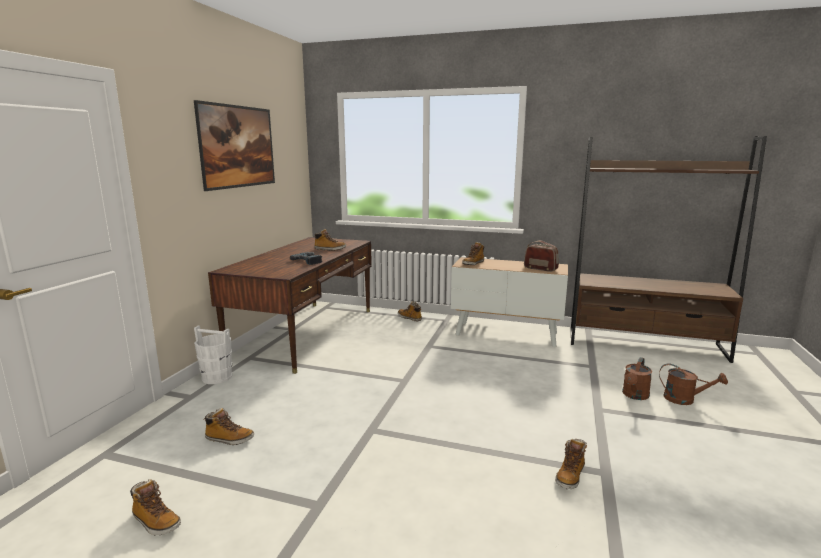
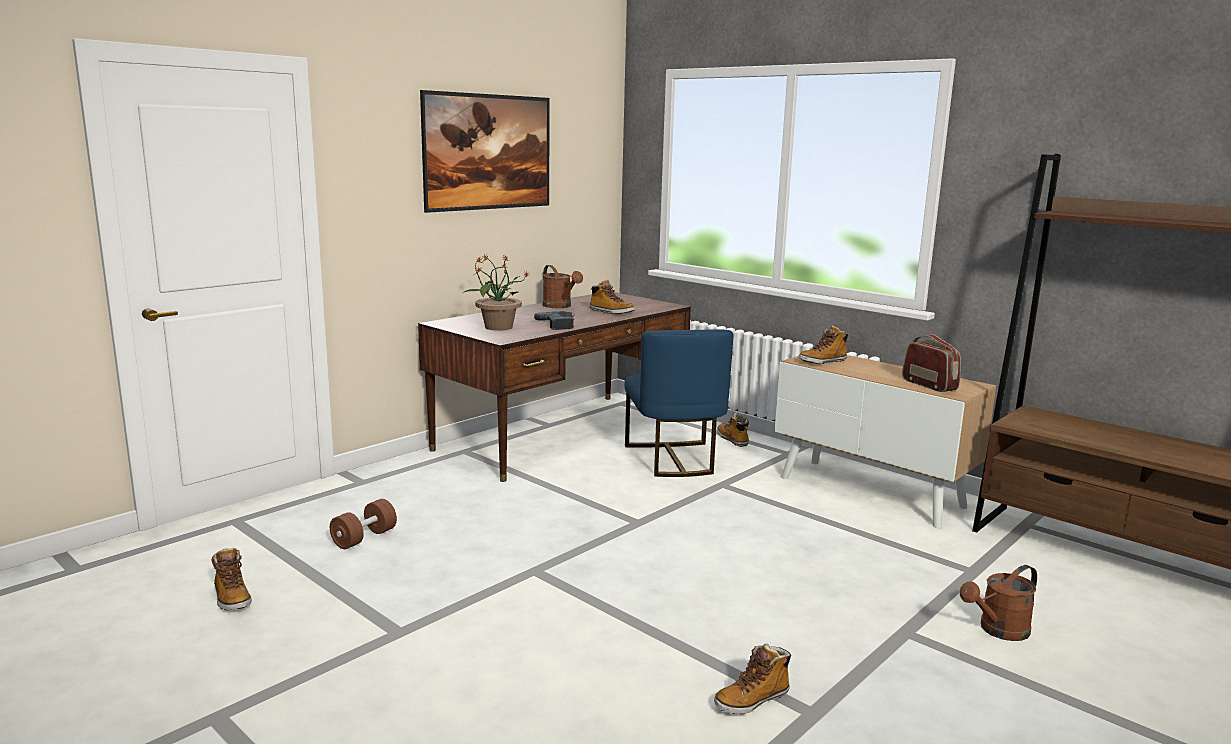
camera: 25 degrees right, 0 degrees up
white bucket [194,326,232,384] -> none
boot [204,408,254,445] -> brown dumbbell [330,499,397,549]
brown watering can [659,364,728,405] -> brown watering can moved to [543,265,583,308]
none -> potted plant [463,254,530,331]
none -> blue chair [625,329,733,477]

